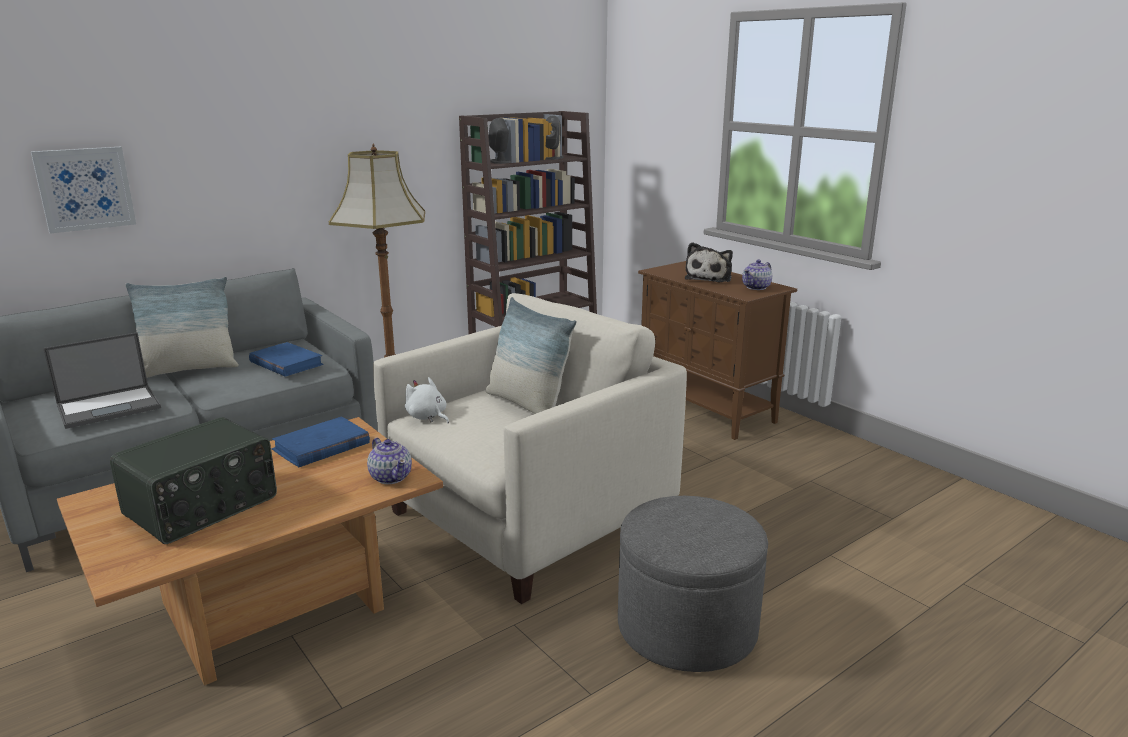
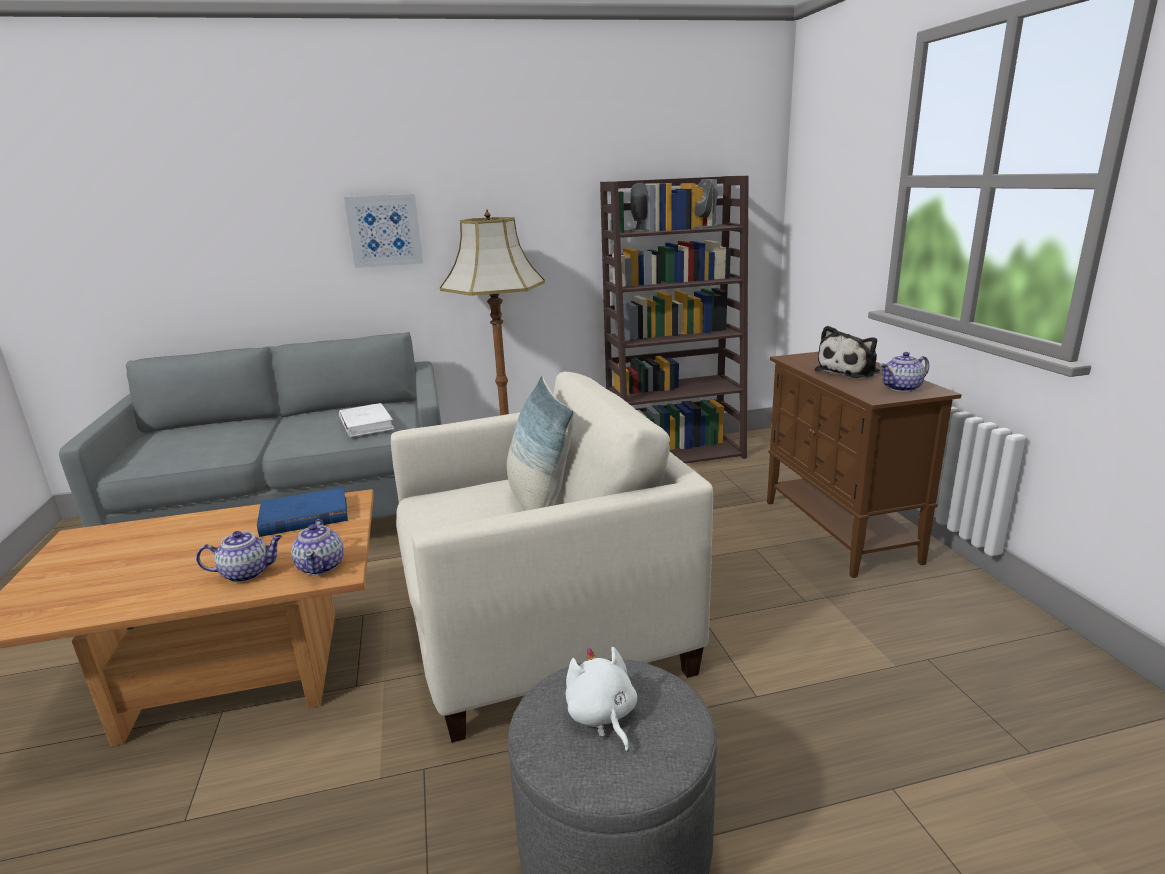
camera: 25 degrees right, 0 degrees up
picture [31,147,136,234] -> picture moved to [344,194,423,268]
laptop [43,332,161,429] -> none
radio [110,417,277,544] -> none
pillow [125,277,239,378] -> none
blue book [249,342,324,377] -> white book [339,403,394,437]
white plush toy [405,377,449,424] -> white plush toy moved to [566,647,637,752]
none -> teapot [196,531,282,583]

